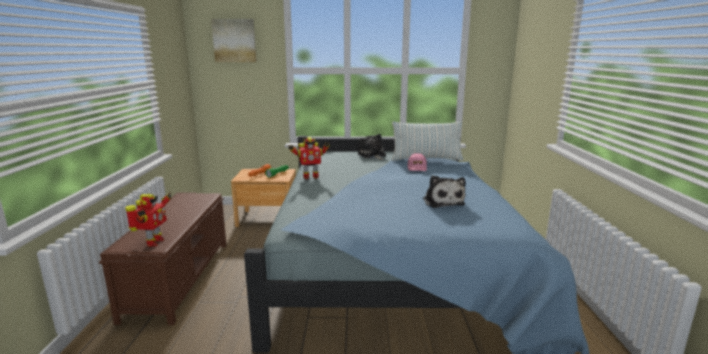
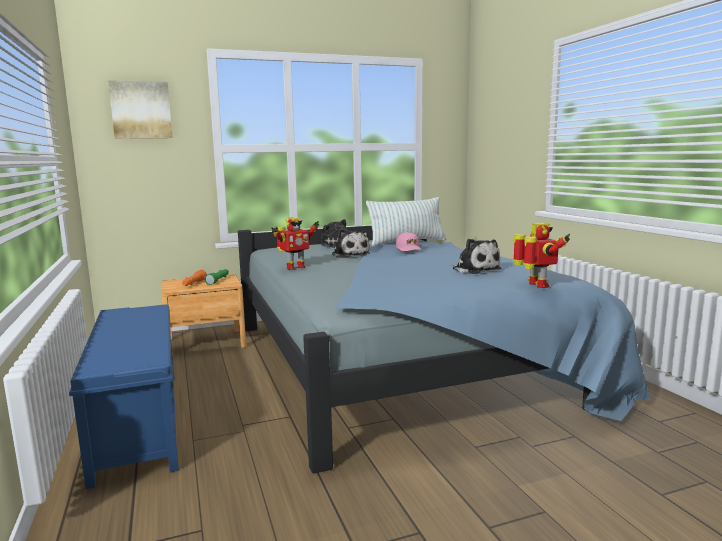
camera: 20 degrees left, 5 degrees down
brown bench [99,192,227,325] -> blue bench [69,304,179,489]
toy robot [125,192,172,247] -> toy robot moved to [513,223,570,288]
none -> plush toy [332,229,370,258]

